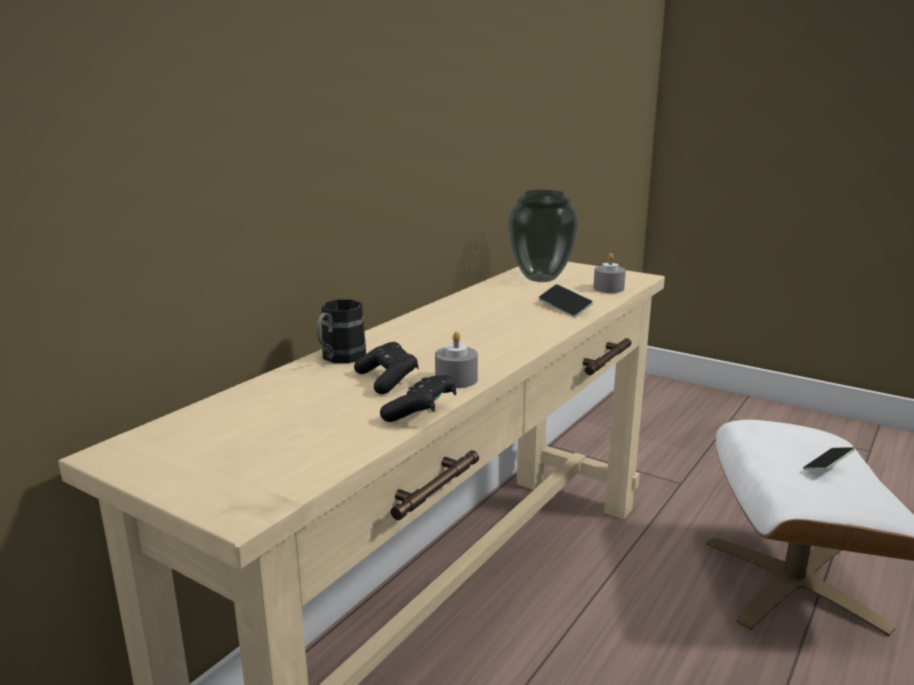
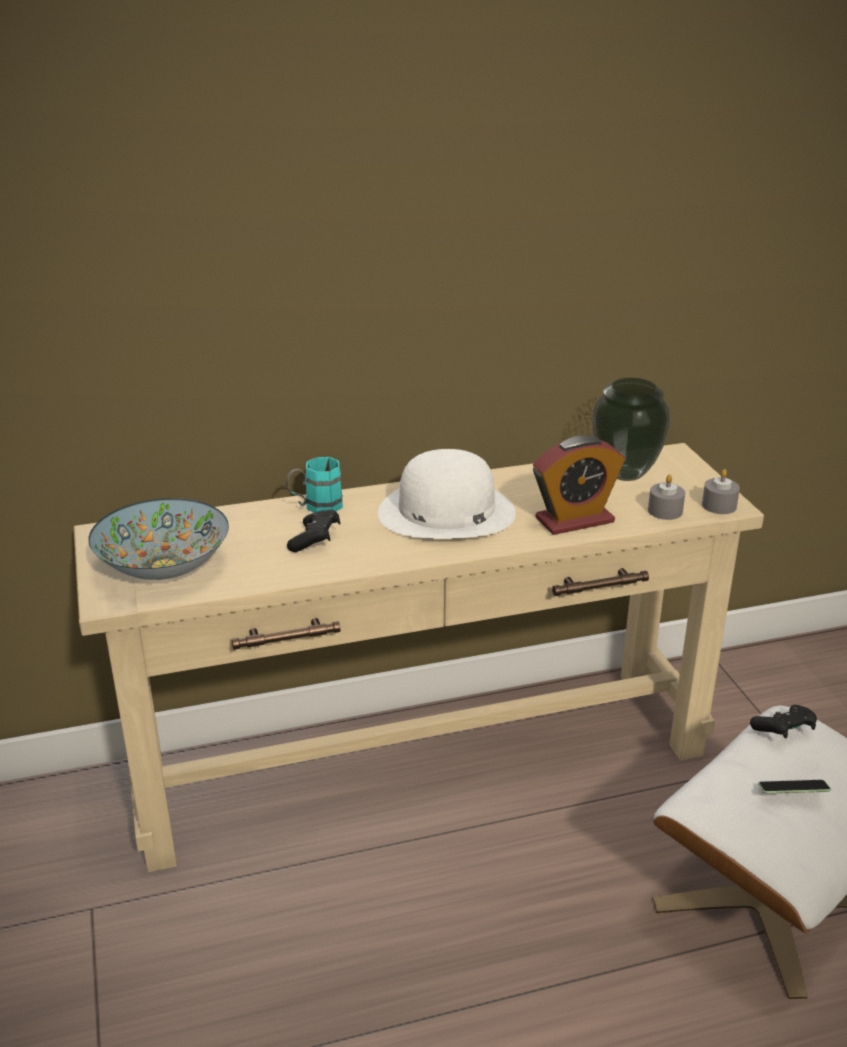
camera: 40 degrees right, 10 degrees up
black mug [317,300,366,363] -> turquoise mug [286,457,343,513]
black game controller [380,375,456,422] -> black game controller moved to [750,705,817,739]
grey candle [435,331,478,388] -> grey candle moved to [702,469,740,514]
phone [538,284,593,317] -> alarm clock [533,435,625,535]
none -> bowl [88,498,229,580]
none -> white hat [378,449,516,539]

